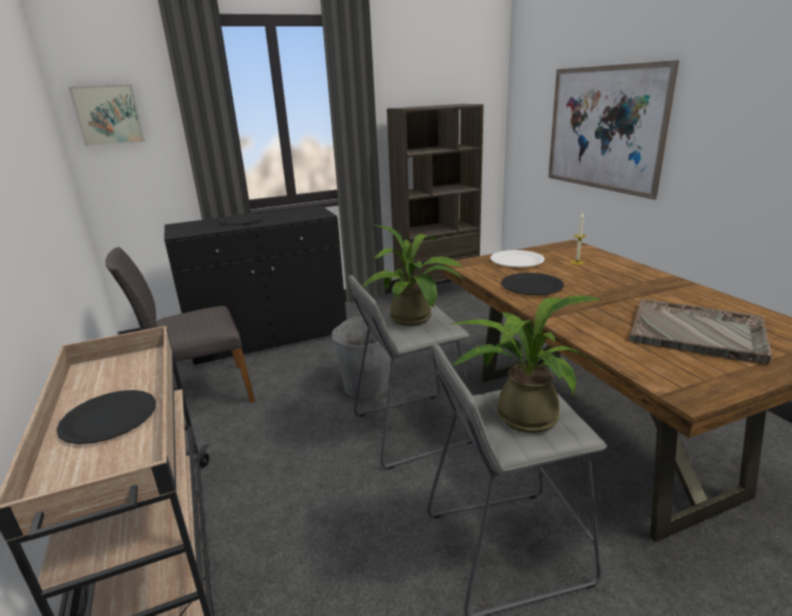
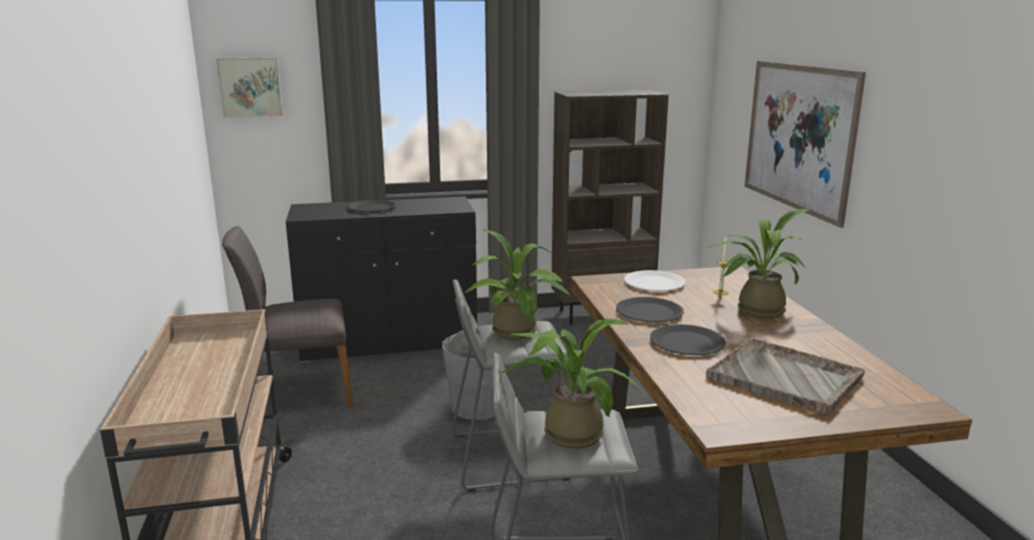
camera: 10 degrees right, 5 degrees down
black plate [56,390,156,444] -> black plate moved to [650,324,726,355]
none -> potted plant [709,209,812,319]

